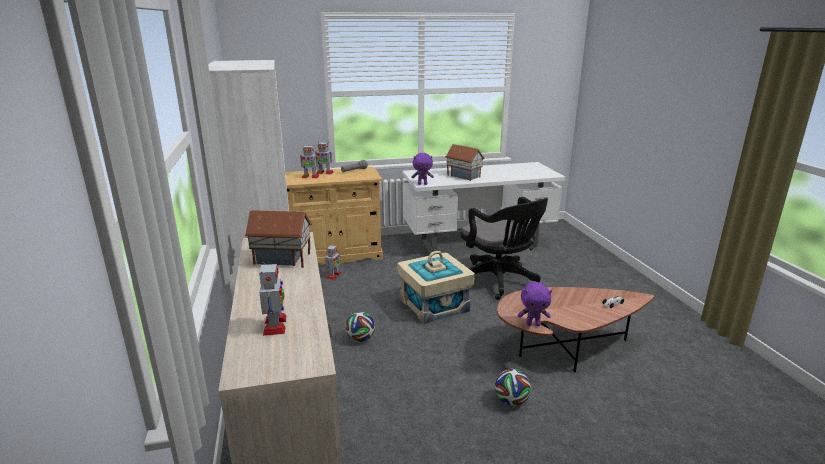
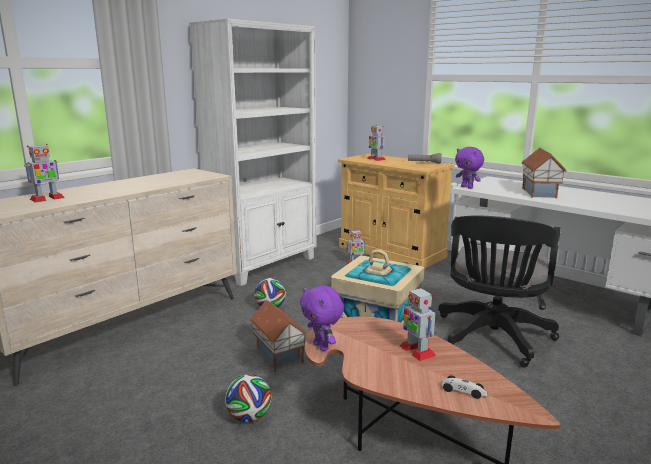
camera: 55 degrees right, 5 degrees down
toy house [245,210,312,268] -> toy house moved to [250,300,308,372]
toy robot [315,142,334,174] -> toy robot moved to [400,286,436,361]

